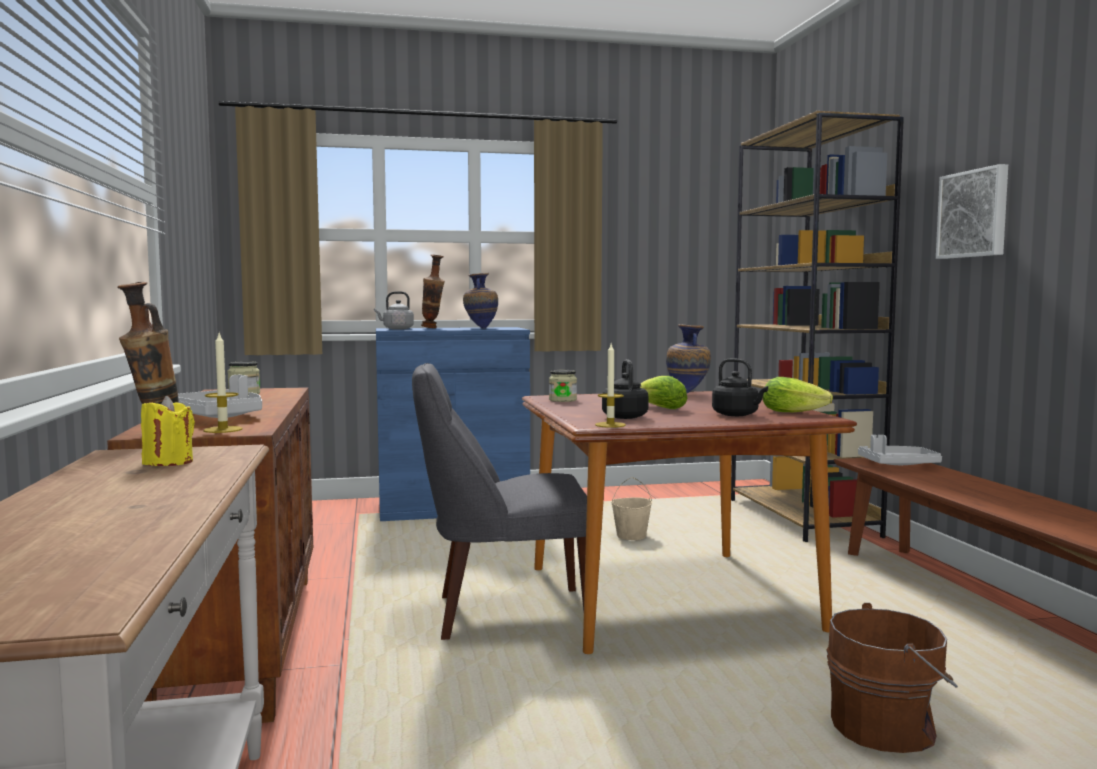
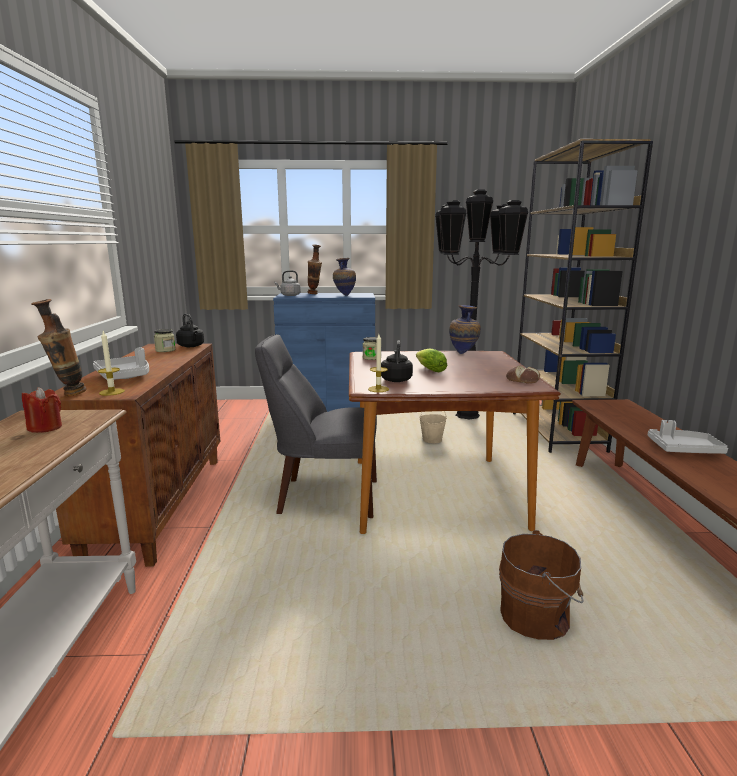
camera: 10 degrees right, 10 degrees up
yellow candle [141,396,195,466] -> red candle [22,387,62,433]
black kettle [712,358,768,416] -> black kettle moved to [176,314,204,347]
lettuce [763,377,833,413] -> bread [506,366,540,384]
grey tray [858,435,942,465] -> grey tray moved to [648,420,728,454]
picture [936,164,1008,259] -> none
none -> black floor lamp [435,189,528,419]

